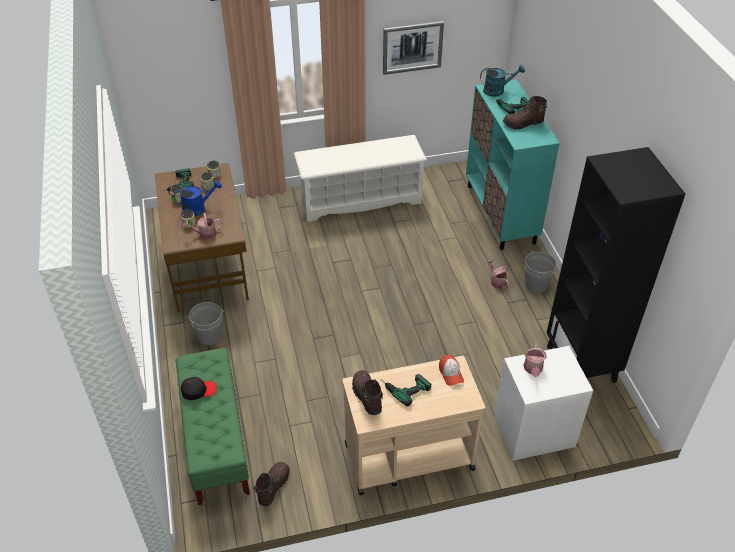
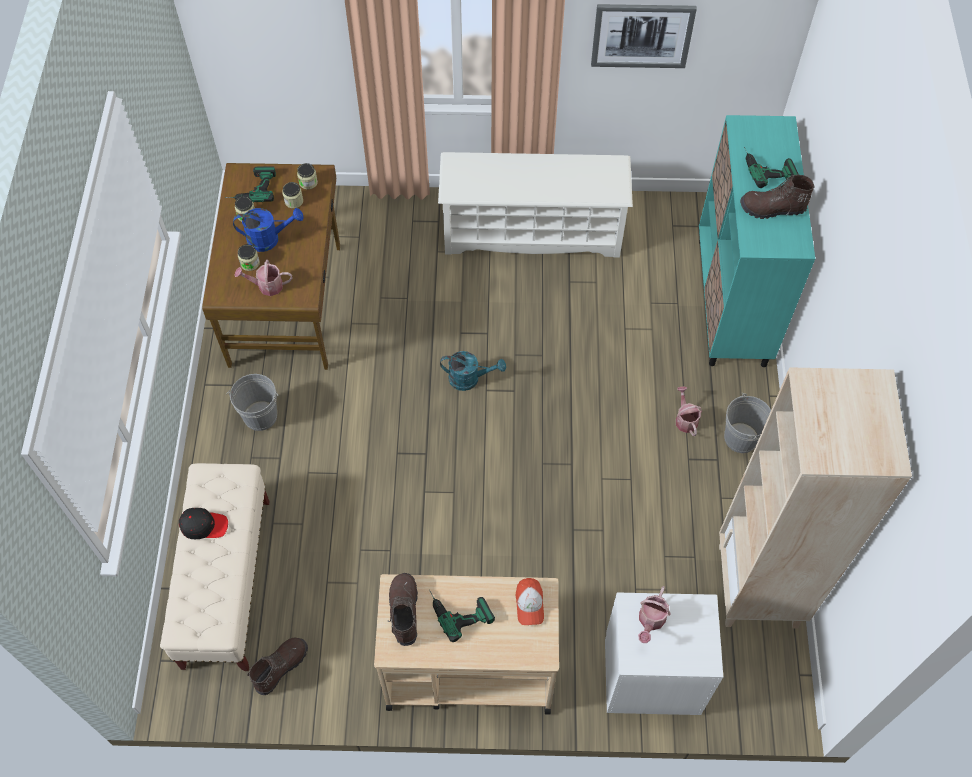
camera: 15 degrees right, 15 degrees up
green bench [175,348,250,505] -> beige bench [160,463,270,671]
turquoise watering can [480,65,525,97] -> turquoise watering can moved to [440,351,506,391]
black bookcase [547,147,686,383] -> beige bookcase [719,367,912,628]

